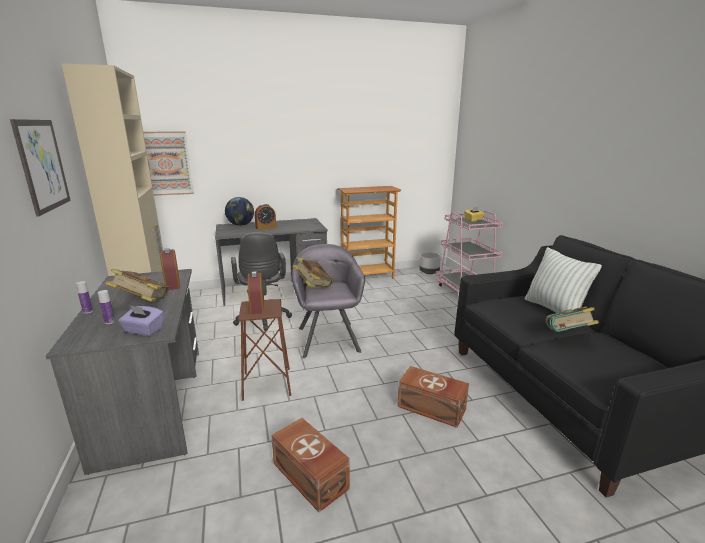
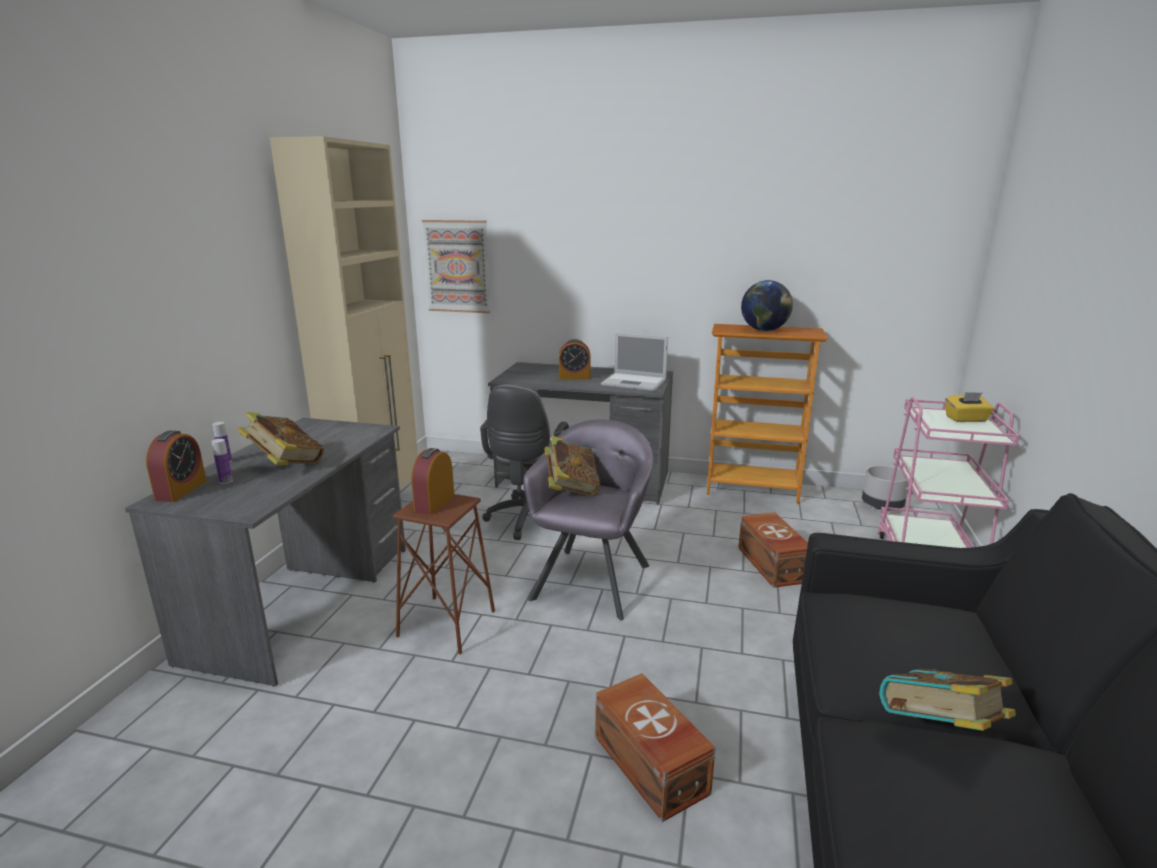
camera: 30 degrees right, 0 degrees up
picture [10,119,71,217] -> none
purple tissue box [119,305,164,336] -> none
alarm clock [160,248,180,290] -> alarm clock moved to [146,431,207,502]
globe [225,197,254,226] -> globe moved to [741,280,793,331]
brown storage box [271,418,350,512] -> brown storage box moved to [738,512,808,588]
pillow [525,247,602,313] -> none
none -> laptop [601,333,668,391]

